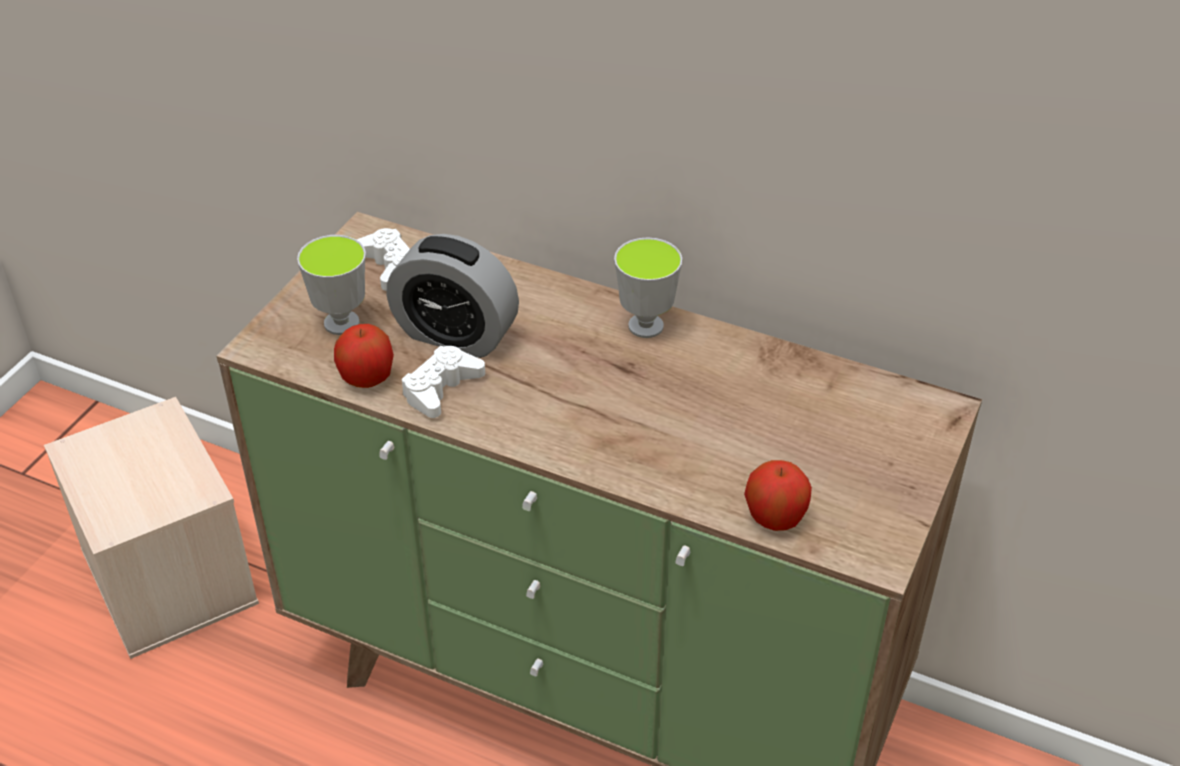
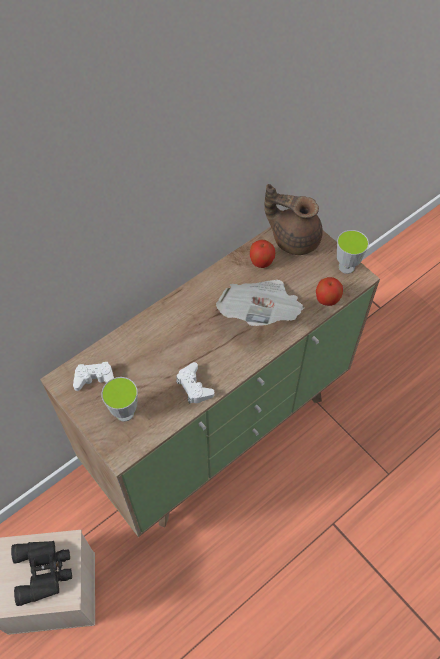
camera: 65 degrees left, 15 degrees up
apple [334,324,394,388] -> apple moved to [250,239,275,268]
alarm clock [386,234,519,358] -> none
cup [614,237,682,338] -> cup moved to [337,230,369,274]
none -> black binoculars [11,541,72,606]
none -> newspaper [216,279,305,326]
none -> brown teapot [264,184,323,255]

